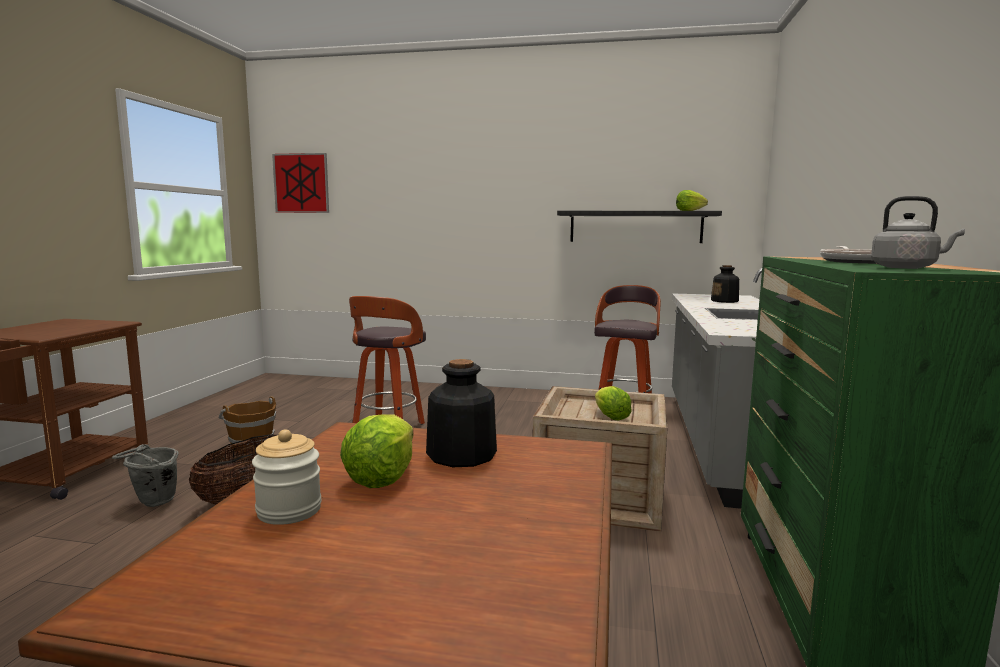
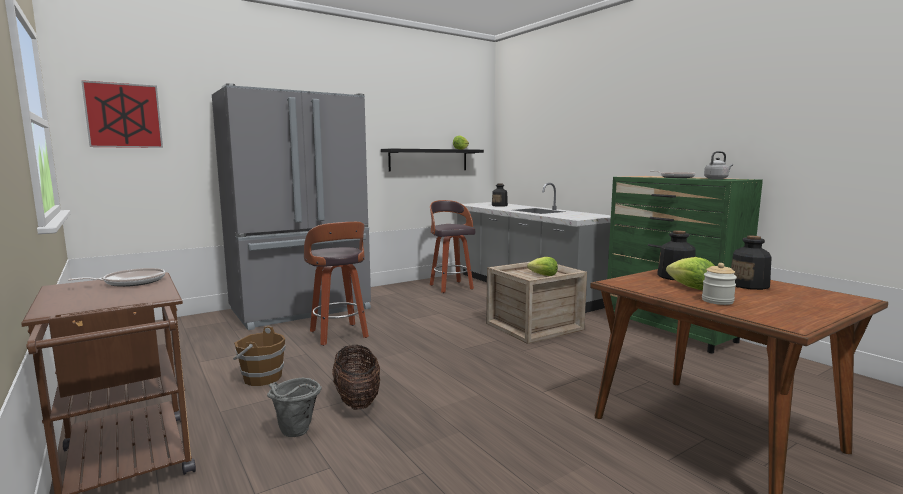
camera: 45 degrees left, 0 degrees up
none -> frying pan [68,268,165,287]
none -> grey fridge [212,83,371,330]
none -> bottle [731,236,772,290]

